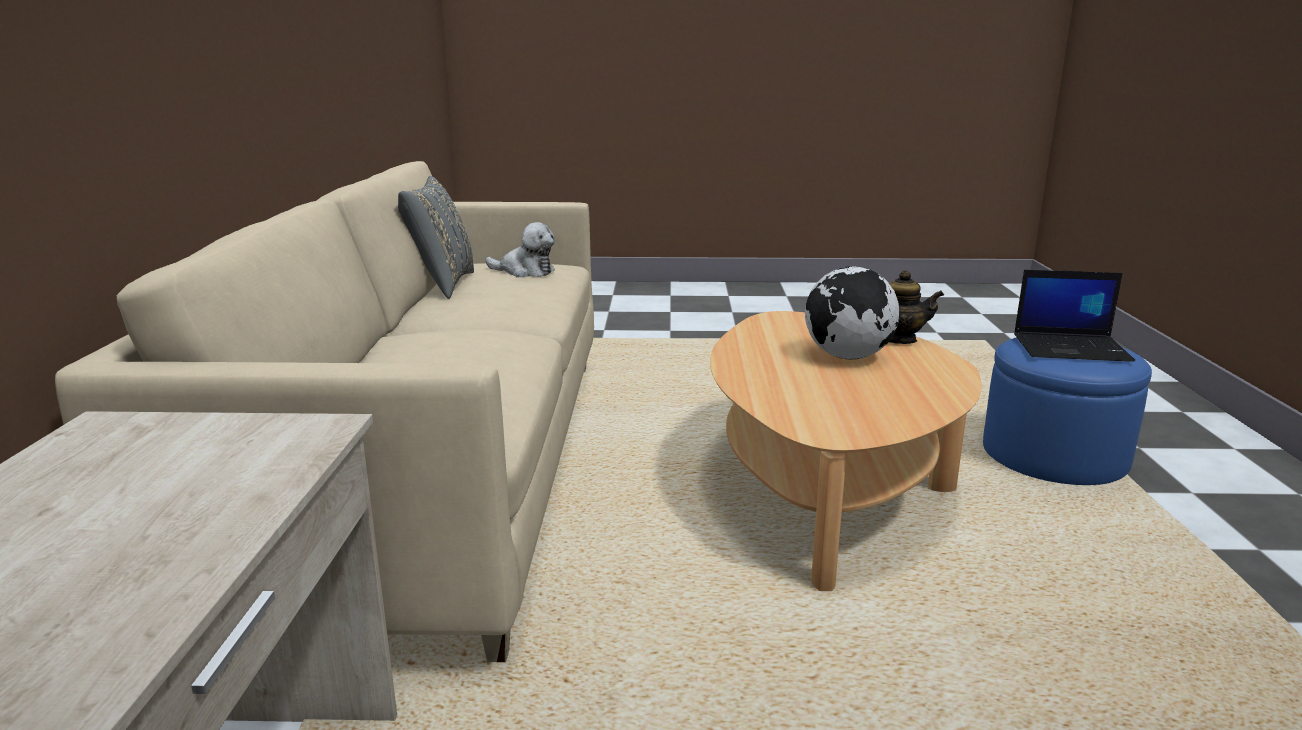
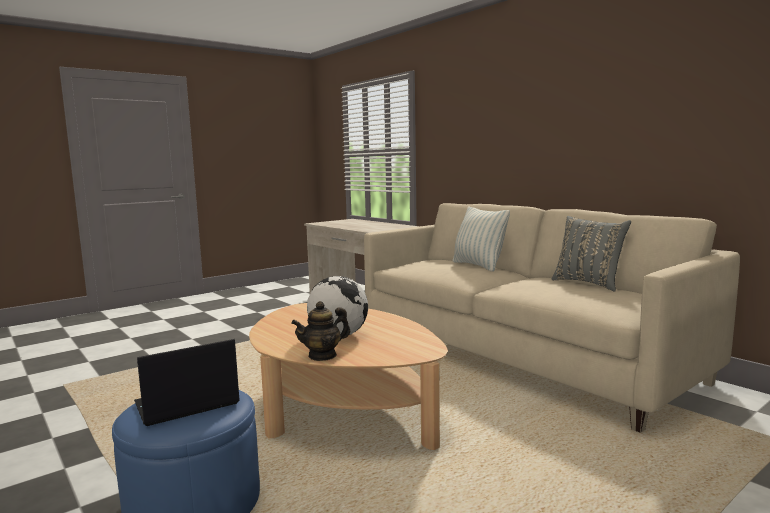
camera: 140 degrees right, 10 degrees down
plush toy [485,222,555,277] -> none
none -> pillow [453,207,510,272]

